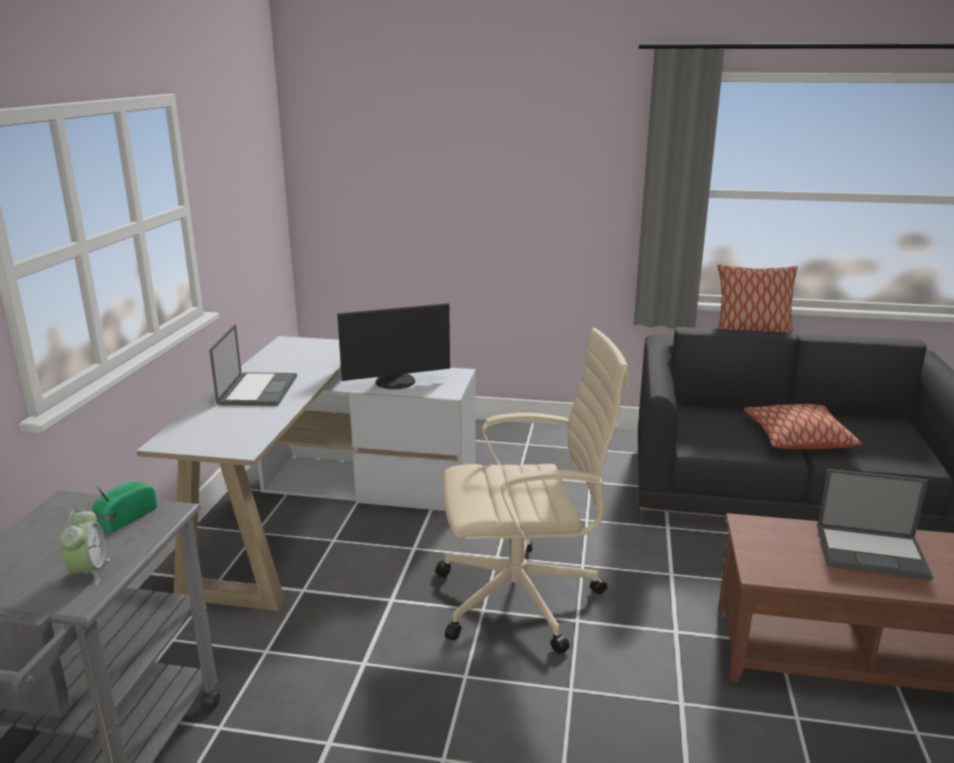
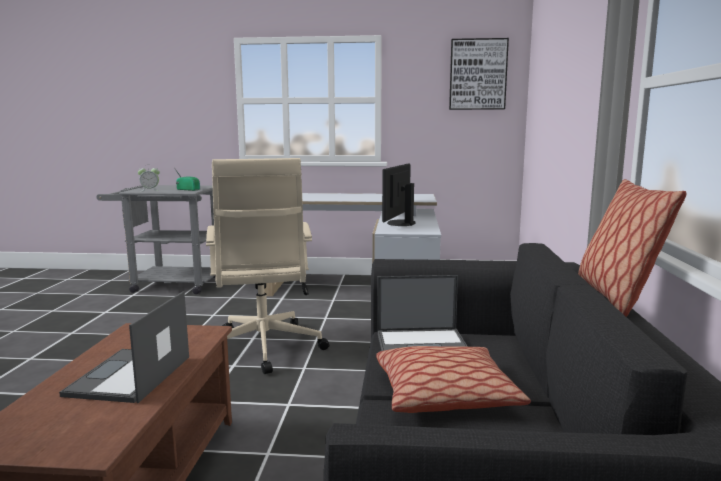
camera: 85 degrees right, 10 degrees down
laptop [209,324,297,406] -> laptop moved to [377,275,468,351]
monitor [337,303,450,389] -> monitor turned 45 degrees clockwise [382,163,415,226]
none -> picture [449,38,509,110]

